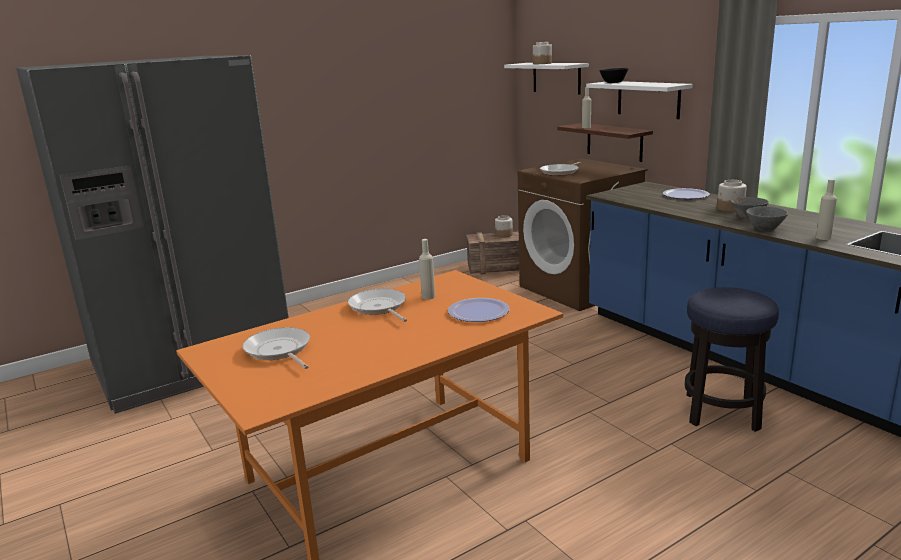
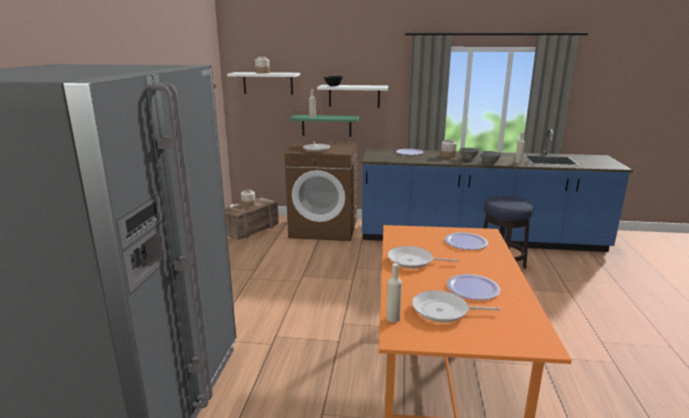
camera: 50 degrees left, 0 degrees up
beige bottle [419,239,435,300] -> beige bottle moved to [386,263,402,322]
brown shelf [557,123,653,162] -> green shelf [289,115,359,137]
none -> plate [447,274,500,300]

